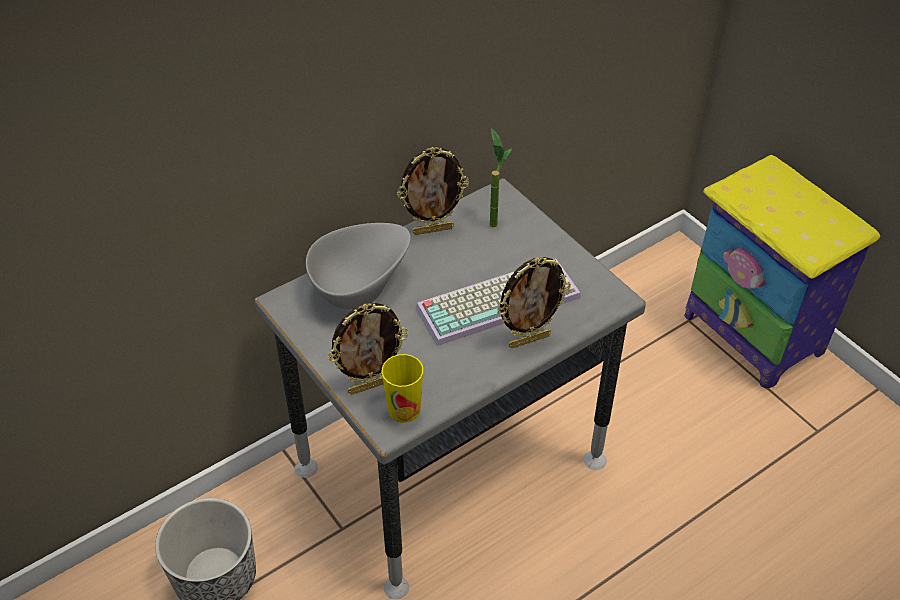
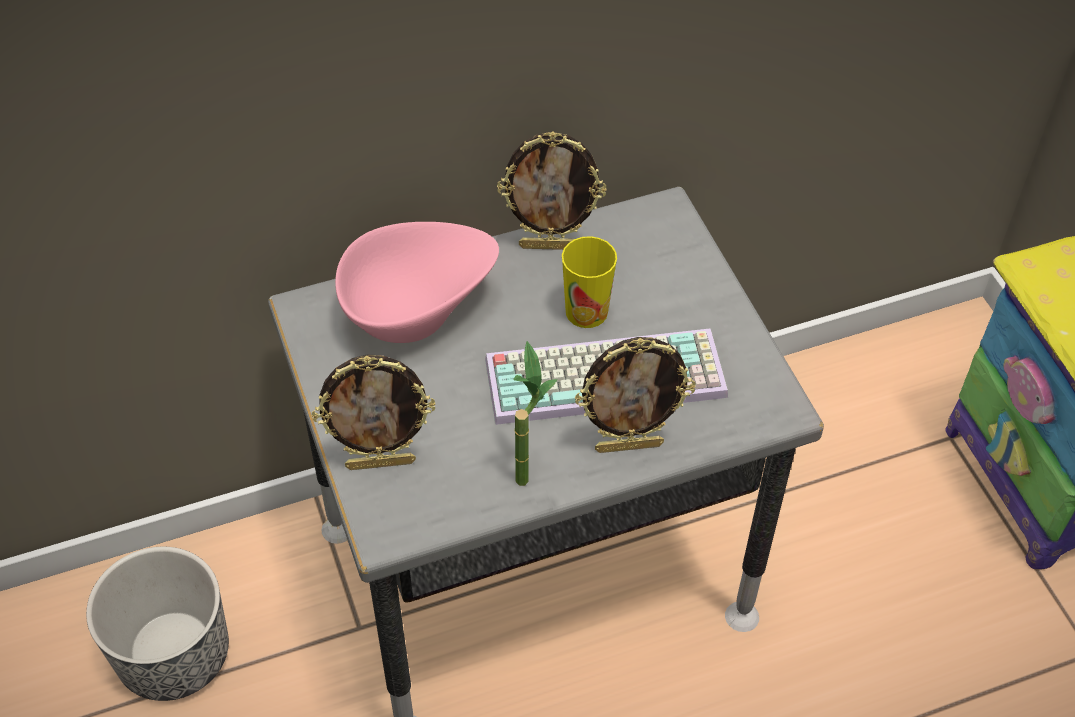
camera: 15 degrees right, 5 degrees up
grey bowl [306,223,411,309] -> pink bowl [335,222,499,343]
cup [382,354,423,423] -> cup moved to [562,236,617,328]
potted plant [490,128,512,227] -> potted plant moved to [514,341,558,486]

